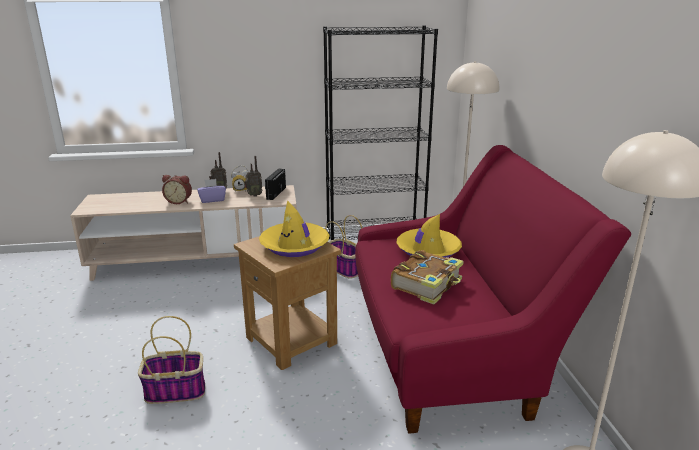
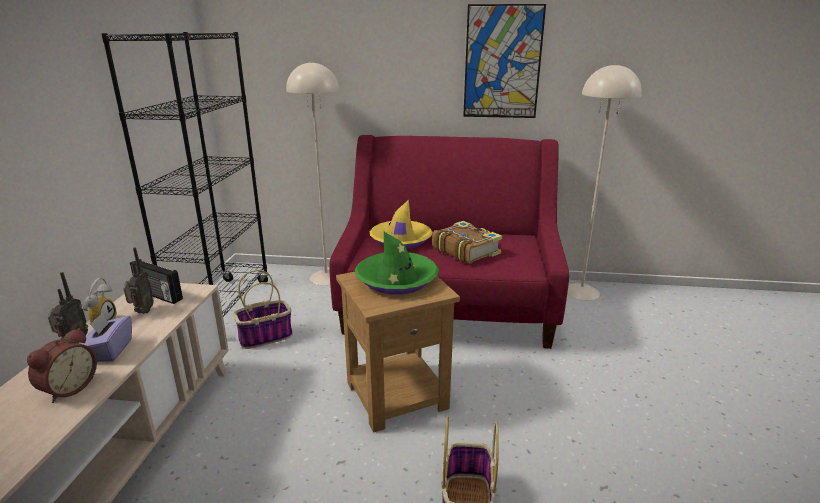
camera: 75 degrees left, 0 degrees up
yellow hat [259,200,330,257] -> green hat [355,232,439,295]
none -> picture [463,4,546,118]

